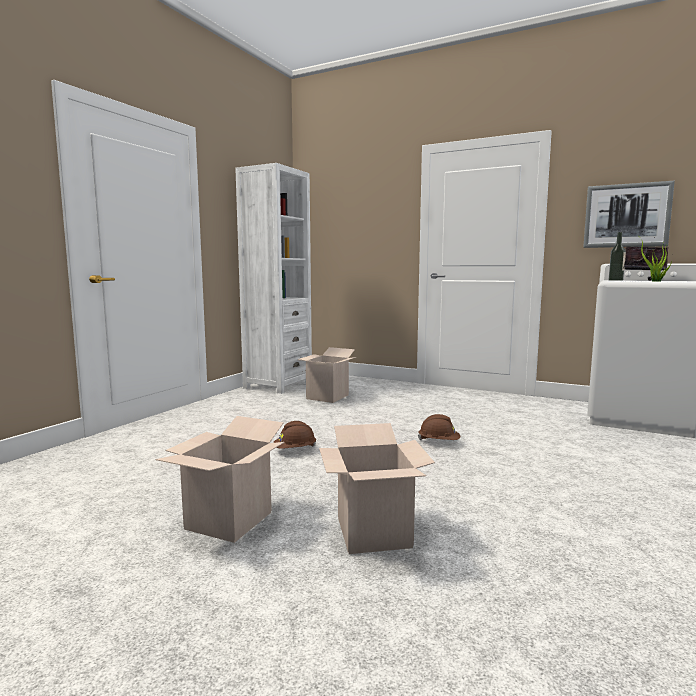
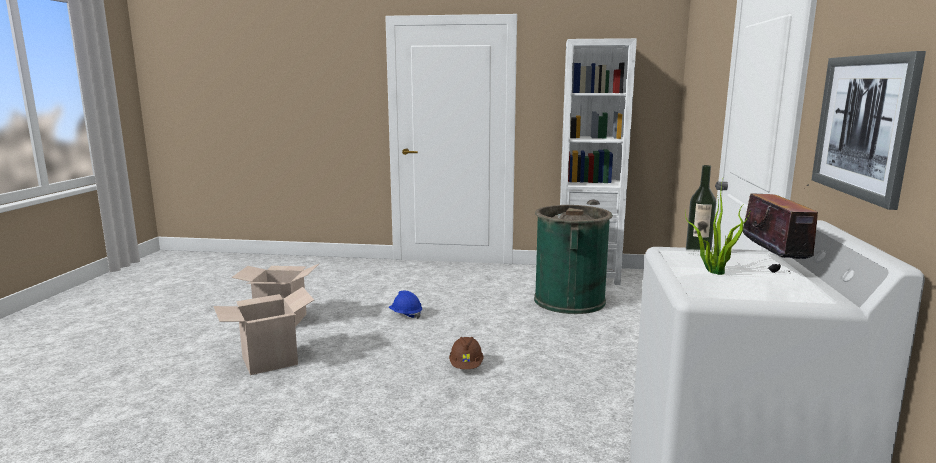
camera: 70 degrees right, 5 degrees up
brown hard hat [273,421,316,449] -> blue hard hat [389,291,422,319]
cardboard box [298,347,356,403] -> green trash can [534,205,613,314]

